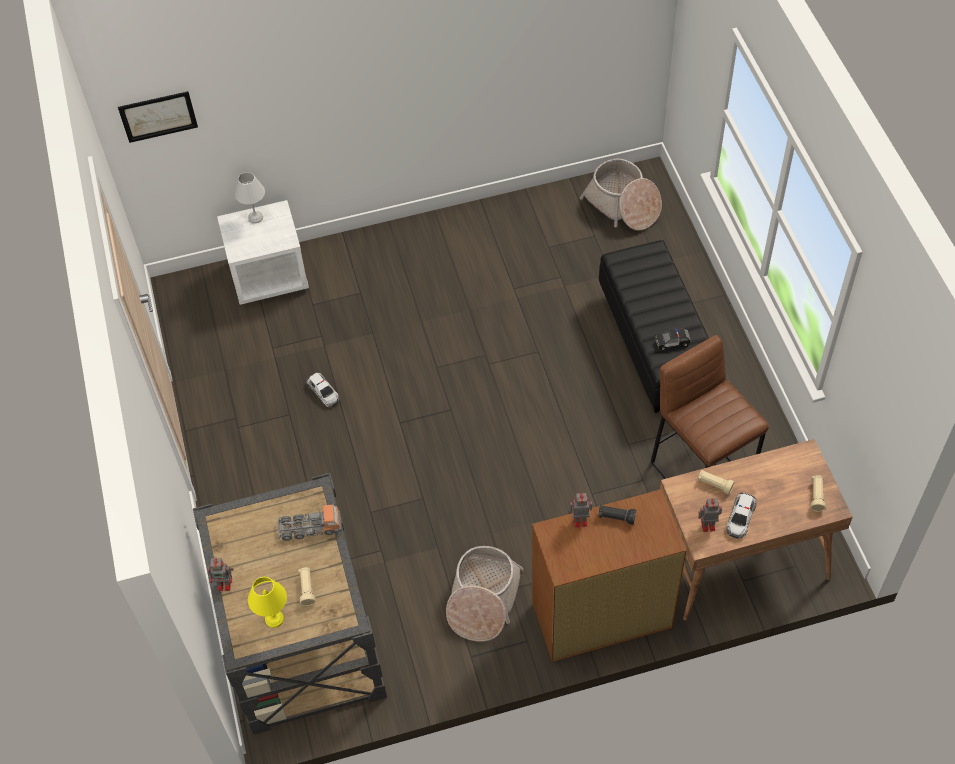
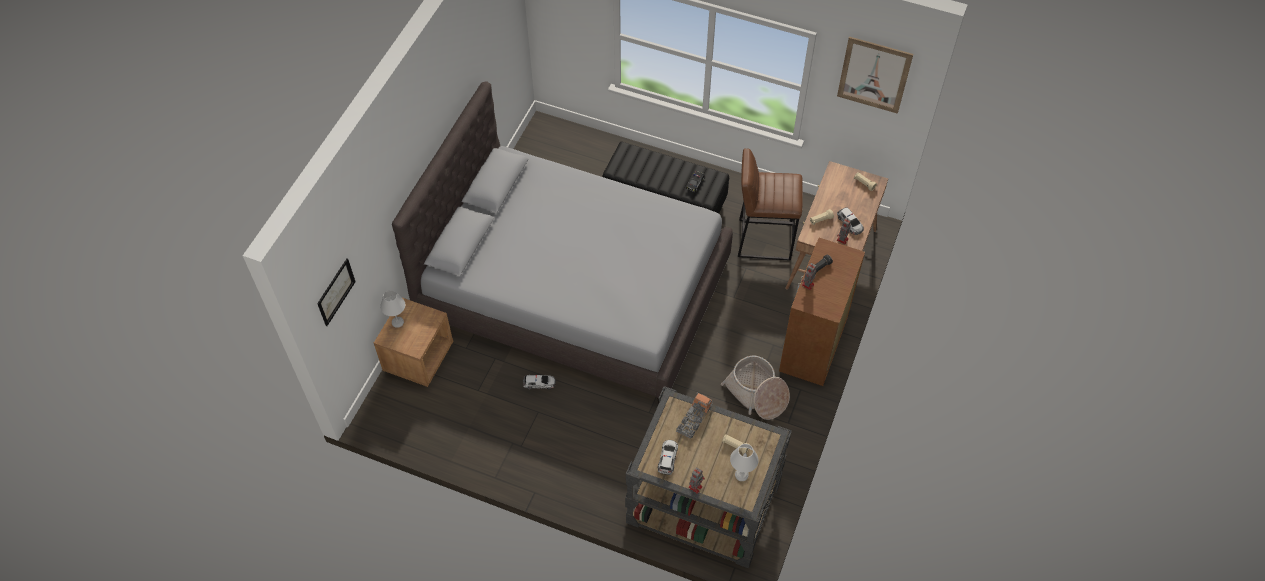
camera: 55 degrees left, 0 degrees up
white nightstand [217,200,309,305] -> brown nightstand [374,298,453,387]
yellow table lamp [248,577,287,628] -> white table lamp [730,444,759,481]
basket [580,158,662,231] -> none
none -> grey bed [392,82,733,403]
none -> toy car [658,440,678,475]
none -> picture [837,37,913,114]

